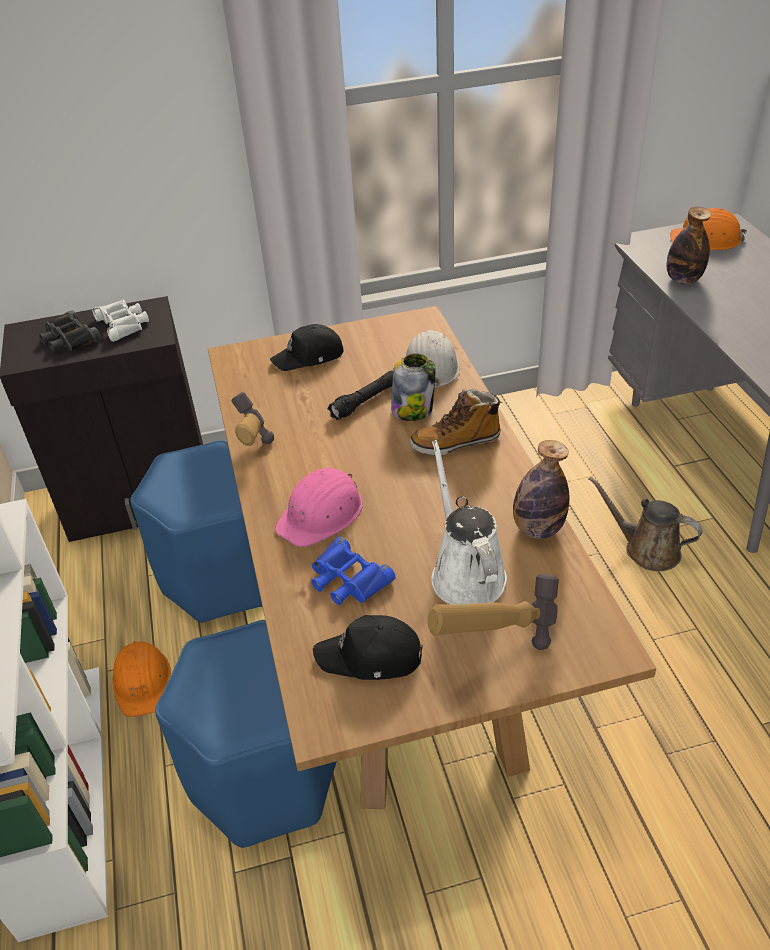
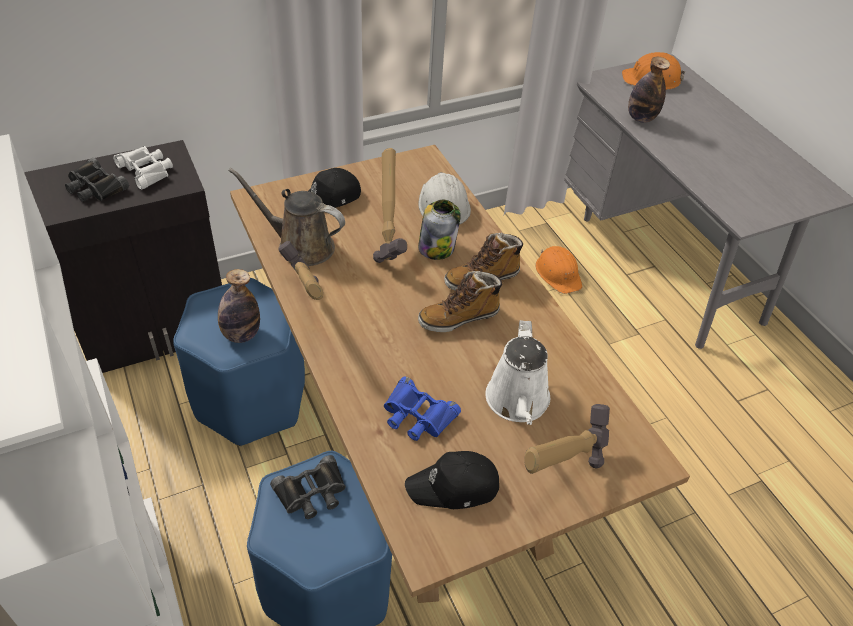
camera: 15 degrees left, 5 degrees up
orange hard hat [112,641,171,717] -> orange hard hat moved to [535,246,582,294]
pink hard hat [275,468,363,547] -> none
black flashlight [327,370,393,420] -> hammer [373,148,407,263]
white watering can [431,440,507,604] -> white watering can turned 150 degrees counterclockwise [485,320,550,425]
bottle [513,440,569,539] -> bottle moved to [218,269,260,343]
brown watering can [589,476,703,571] -> brown watering can moved to [228,168,345,266]
none -> black binoculars [270,455,346,519]
none -> boot [418,271,503,332]

